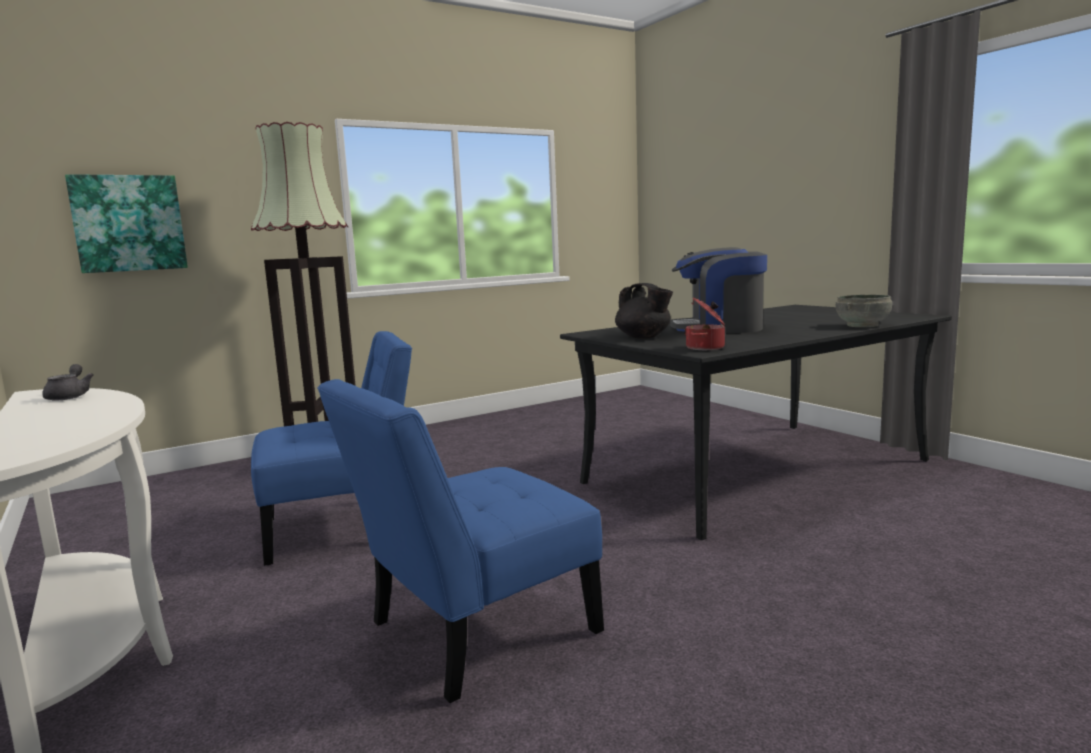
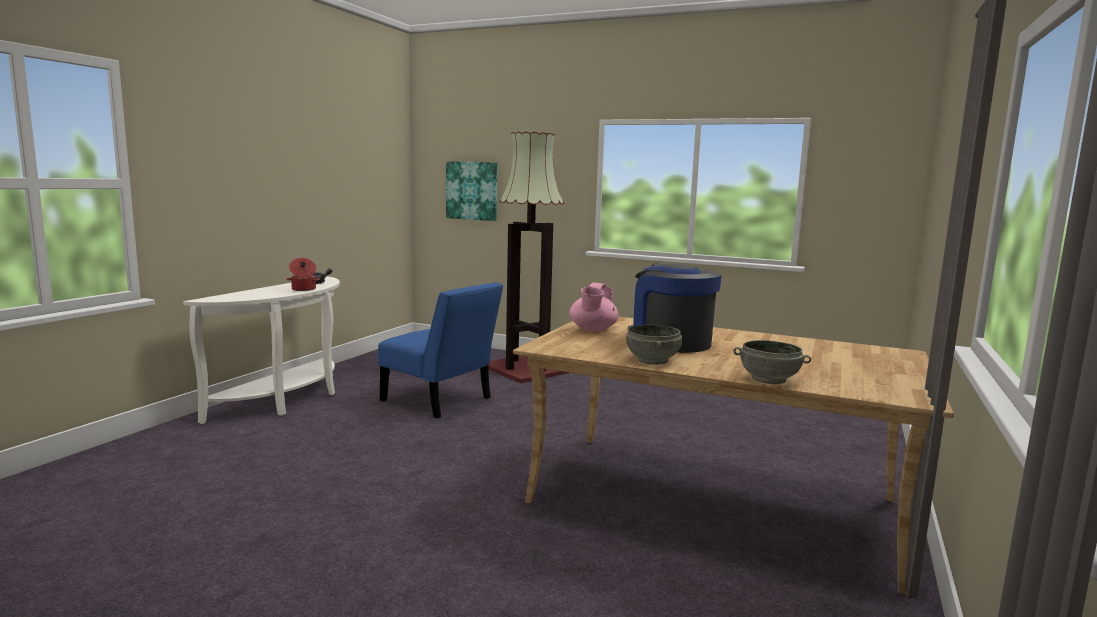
camera: 55 degrees right, 0 degrees up
blue chair [317,379,604,703] -> none
black dining table [560,305,952,540] -> beige dining table [513,317,954,595]
black teapot [615,283,673,339] -> pink teapot [569,283,618,332]
cooking pot [685,297,725,350] -> cooking pot moved to [287,258,320,291]
none -> grey bowl [626,325,682,365]

